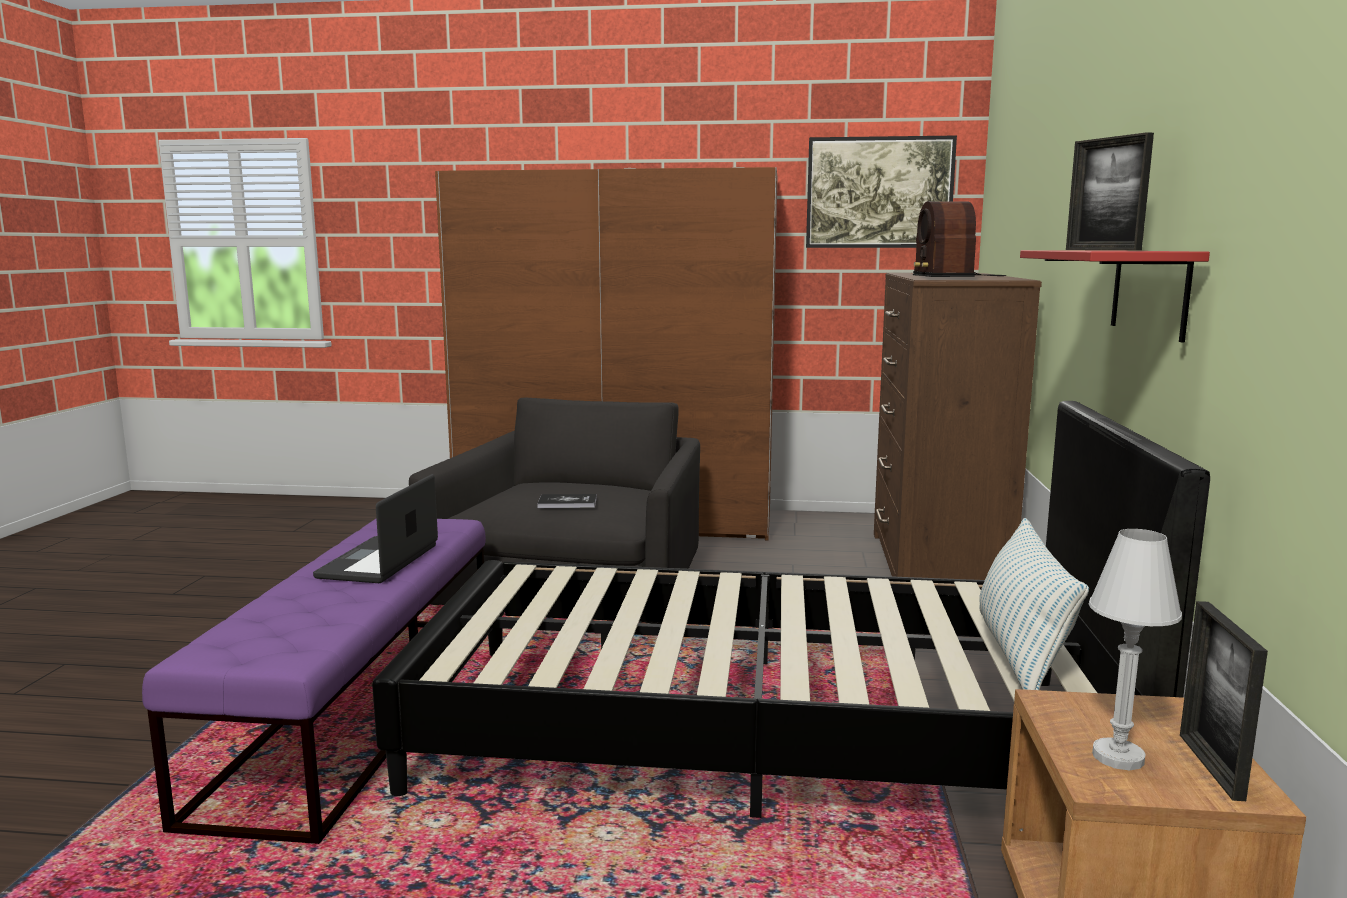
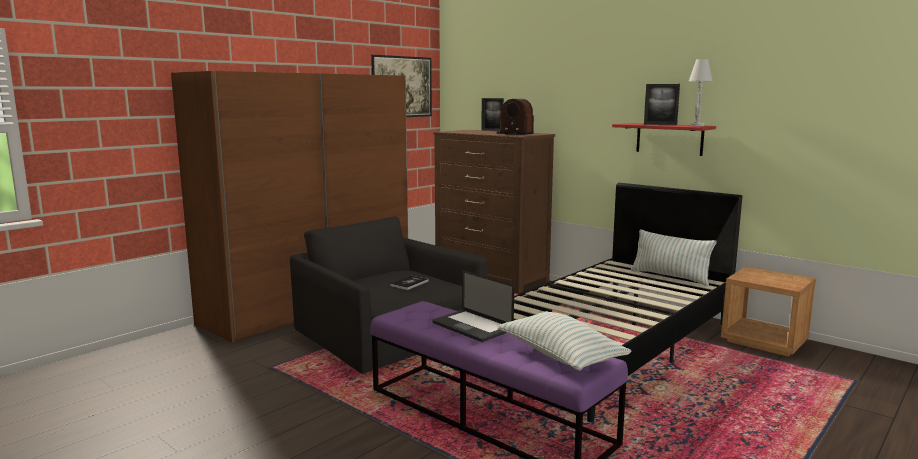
camera: 55 degrees left, 0 degrees up
white table lamp [1089,529,1182,770] -> white table lamp moved to [689,59,713,126]
picture frame [1180,601,1268,801] -> picture frame moved to [481,98,504,132]
none -> pillow [497,312,631,371]

